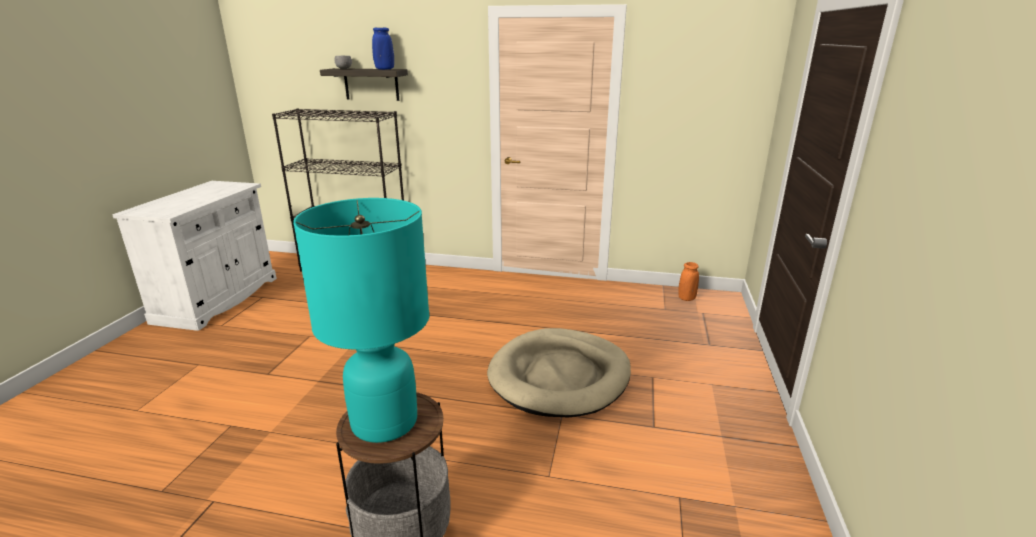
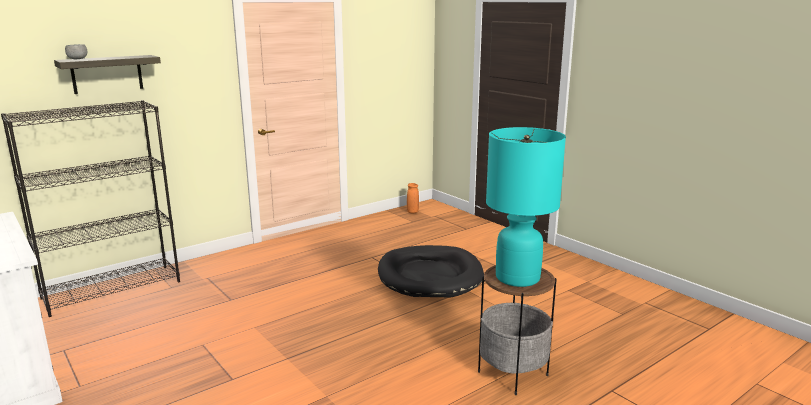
camera: 50 degrees left, 5 degrees down
blue vase [372,28,394,70] -> none
beige dog bed [487,328,631,417] -> black dog bed [378,245,484,297]

